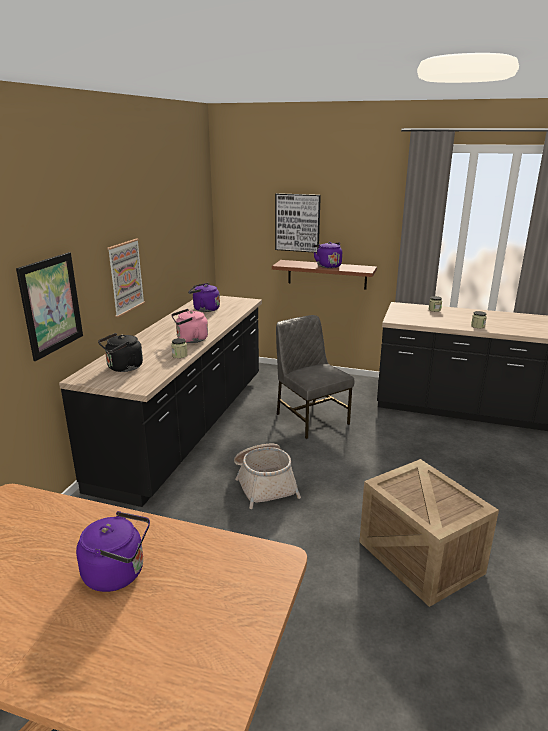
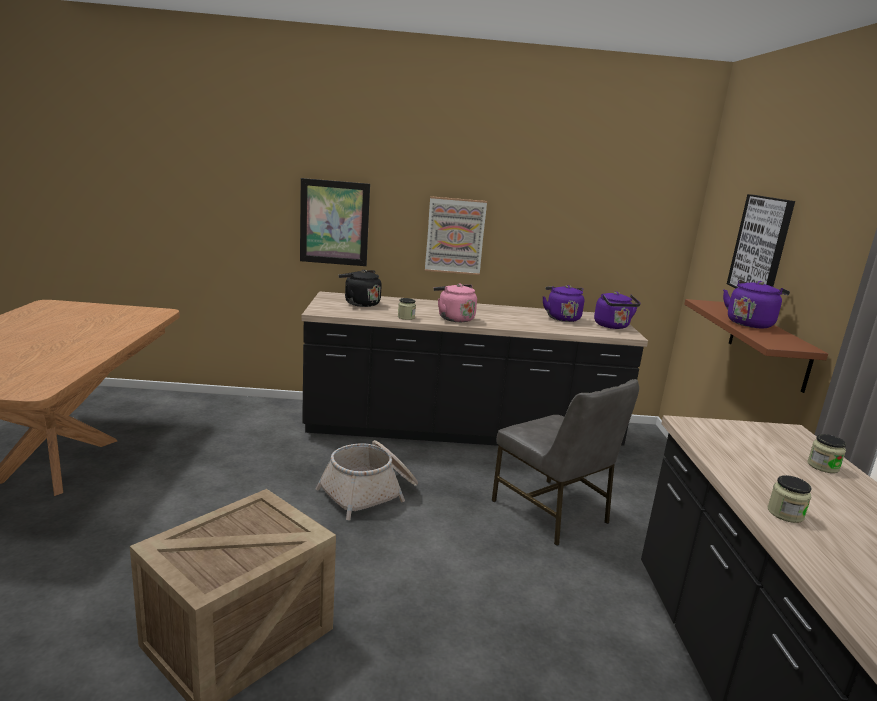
camera: 70 degrees right, 5 degrees down
purple kettle [76,511,150,592] -> purple kettle moved to [594,292,641,329]
grey chair [276,315,354,439] -> grey chair turned 105 degrees clockwise [492,379,639,546]

